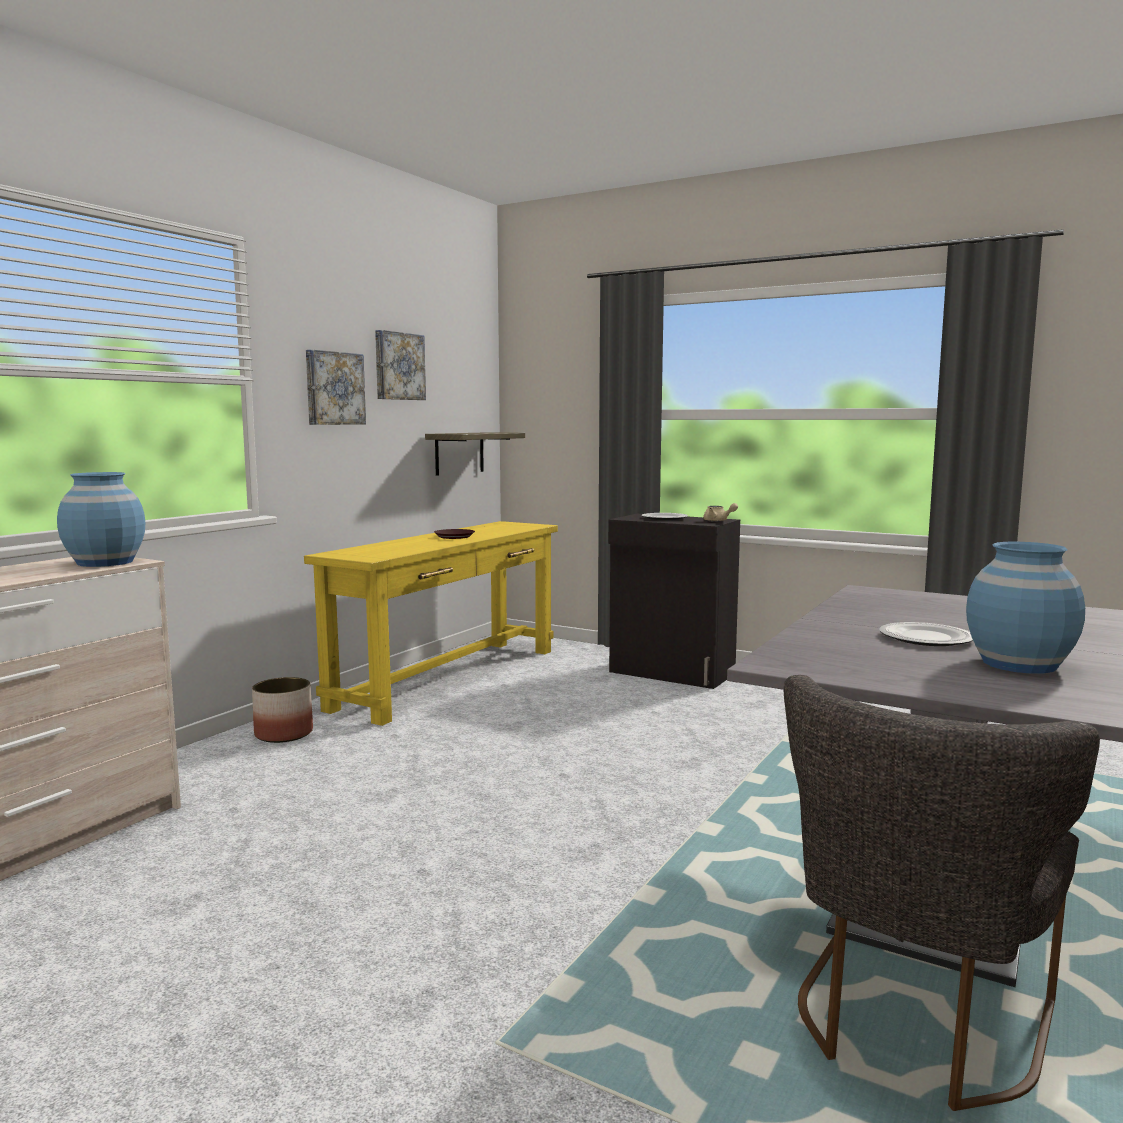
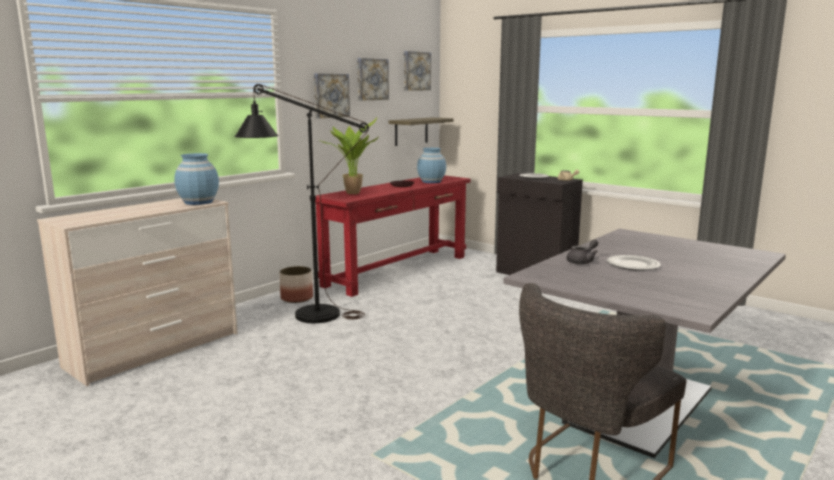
camera: 10 degrees right, 5 degrees up
yellow console table [304,521,558,726] -> red console table [315,175,471,297]
blue vase [966,542,1085,674] -> blue vase moved to [417,148,446,183]
none -> black floor lamp [234,84,369,323]
none -> potted plant [318,118,379,194]
none -> picture [404,51,431,91]
none -> grey teapot [567,239,598,264]

